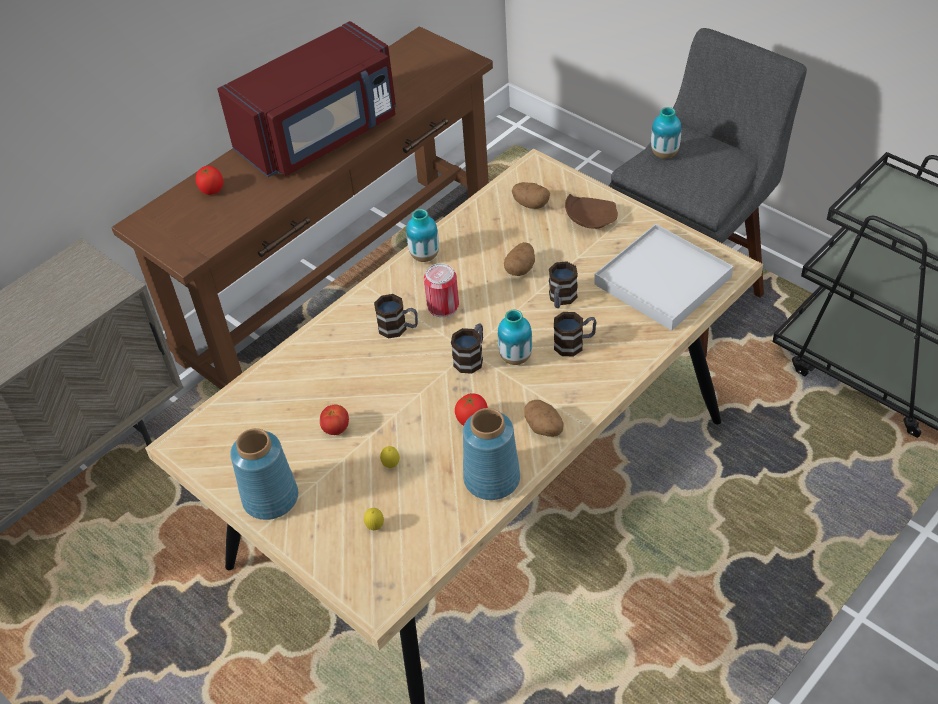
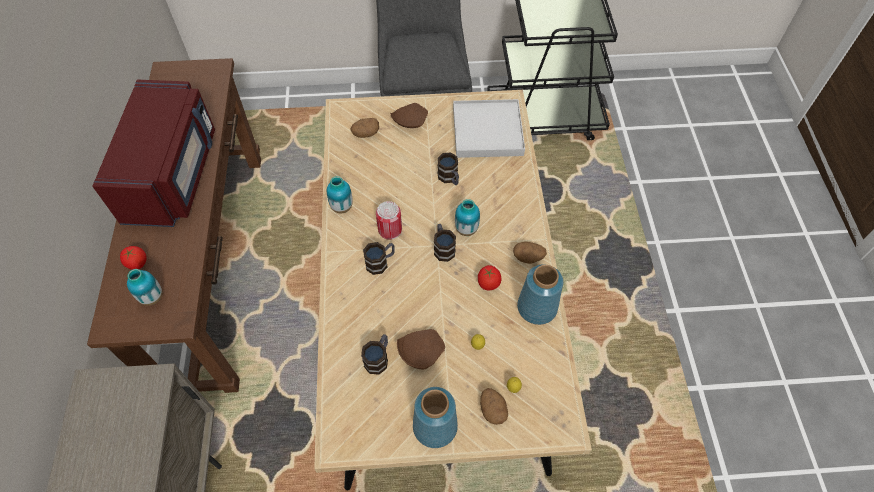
camera: 50 degrees left, 10 degrees up
tomato [320,404,349,435] -> brown plate [397,329,445,369]
potato [504,242,535,276] -> potato moved to [480,388,508,425]
mug [554,312,597,357] -> mug moved to [361,334,388,375]
vase [651,107,681,159] -> vase moved to [127,269,162,306]

